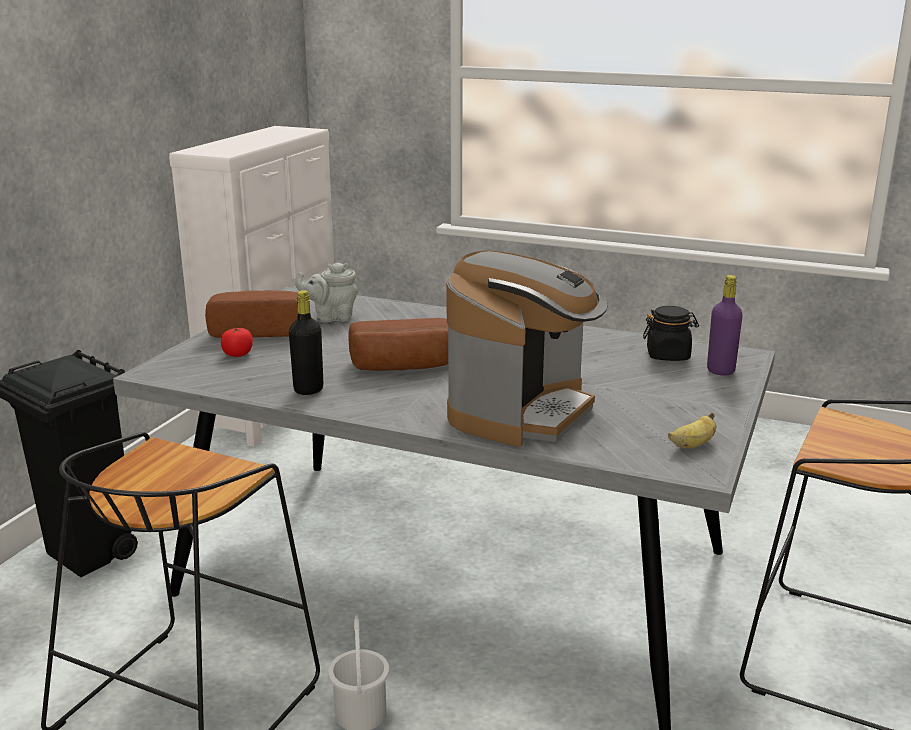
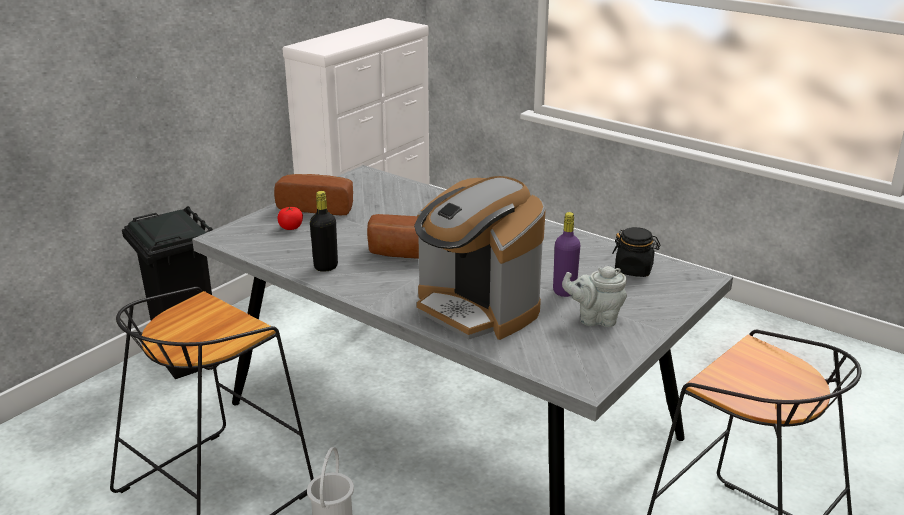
camera: 15 degrees right, 5 degrees up
grey teapot [295,262,358,323] -> grey teapot moved to [562,266,627,327]
coffee machine [446,251,608,447] -> coffee machine turned 90 degrees clockwise [414,176,546,340]
banana [668,413,716,448] -> none
purple bottle [707,275,743,376] -> purple bottle moved to [553,212,580,297]

